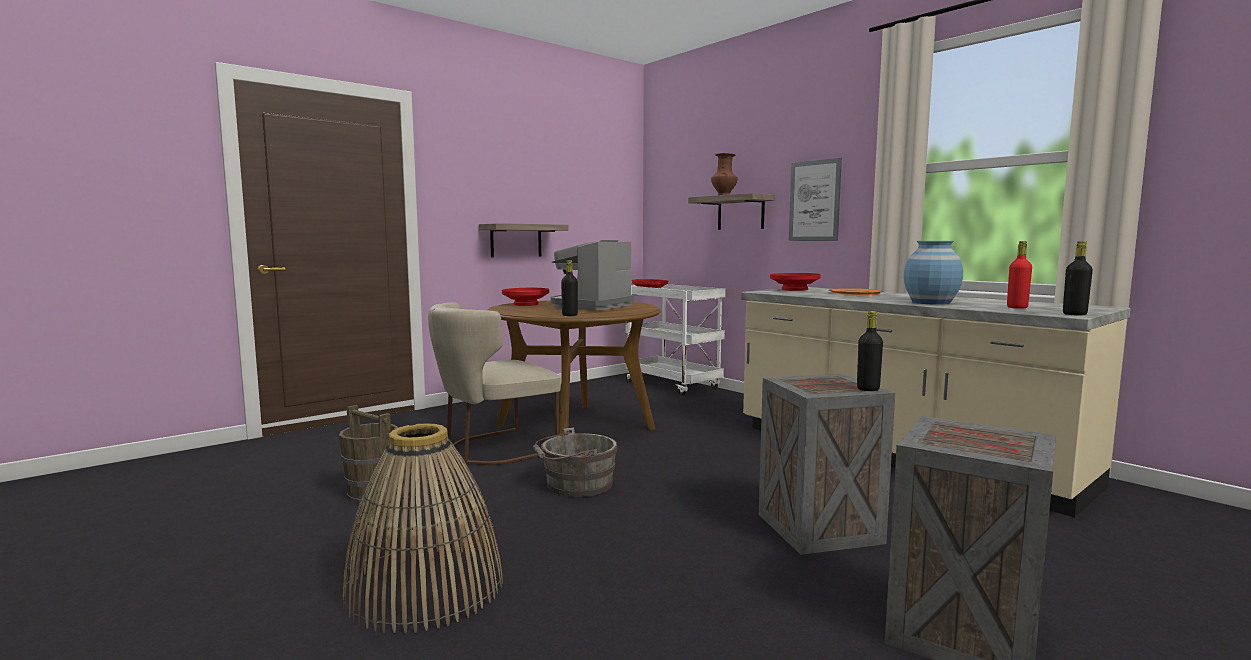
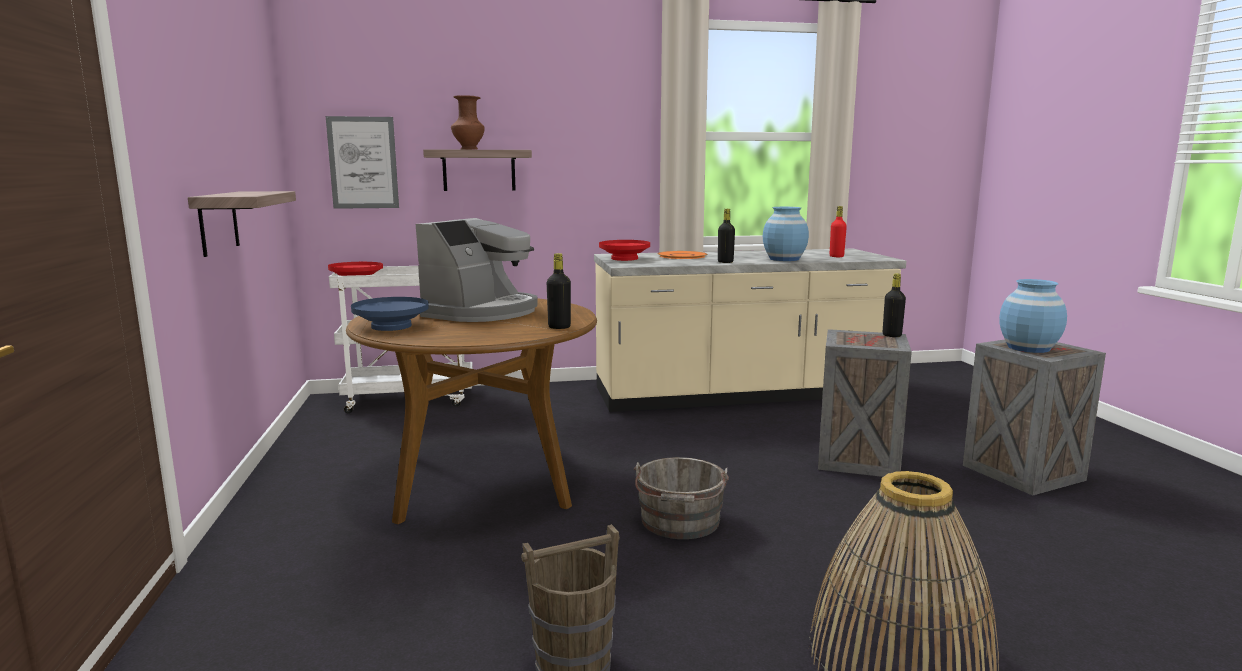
camera: 60 degrees left, 5 degrees up
beige chair [428,302,561,465] -> none
red bowl [502,288,549,306] -> blue bowl [351,297,429,331]
coffee machine [551,241,634,311] -> coffee machine turned 120 degrees counterclockwise [416,218,538,322]
picture [789,158,842,241] -> picture moved to [326,116,399,209]
black bottle [1063,241,1093,316] -> black bottle moved to [718,209,735,263]
none -> blue vase [999,279,1067,353]

